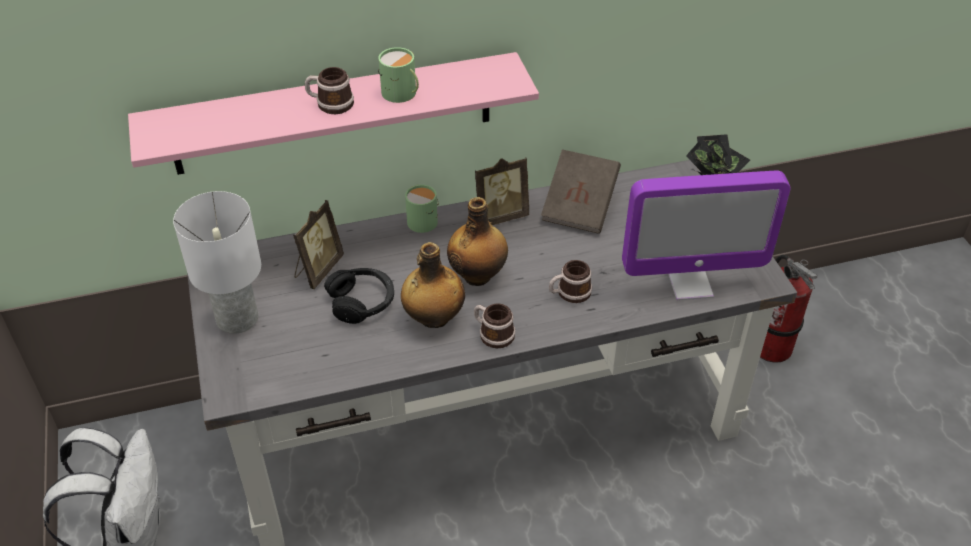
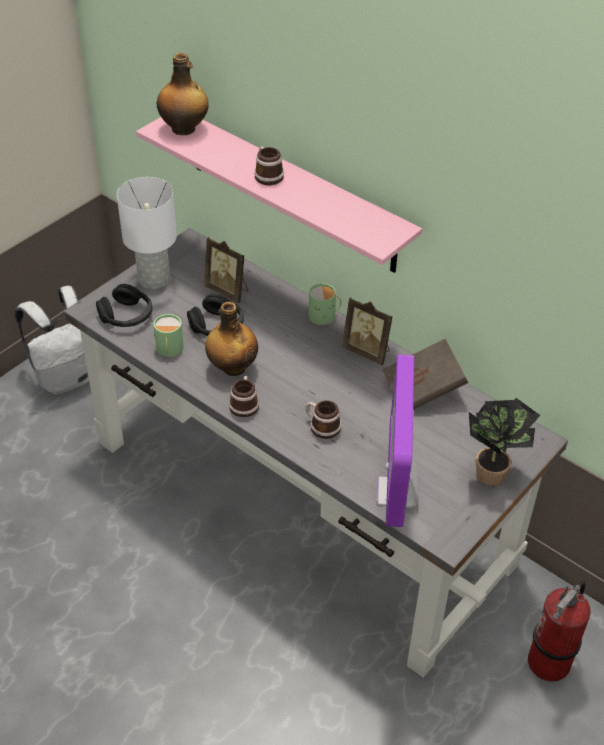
camera: 55 degrees right, 0 degrees up
picture frame [293,200,344,289] -> picture frame turned 45 degrees clockwise [204,237,248,303]
green mug [378,47,419,103] -> green mug moved to [154,314,184,357]
bottle [447,197,508,286] -> bottle moved to [157,53,209,135]
monitor [622,171,791,300] -> monitor turned 45 degrees clockwise [377,354,419,527]
none -> black headphones [96,284,152,327]

